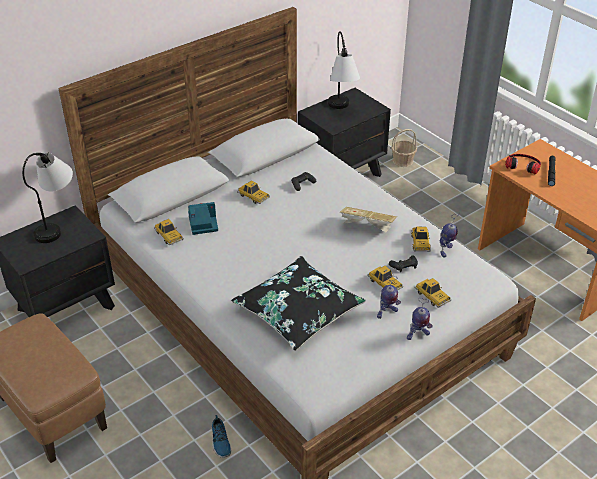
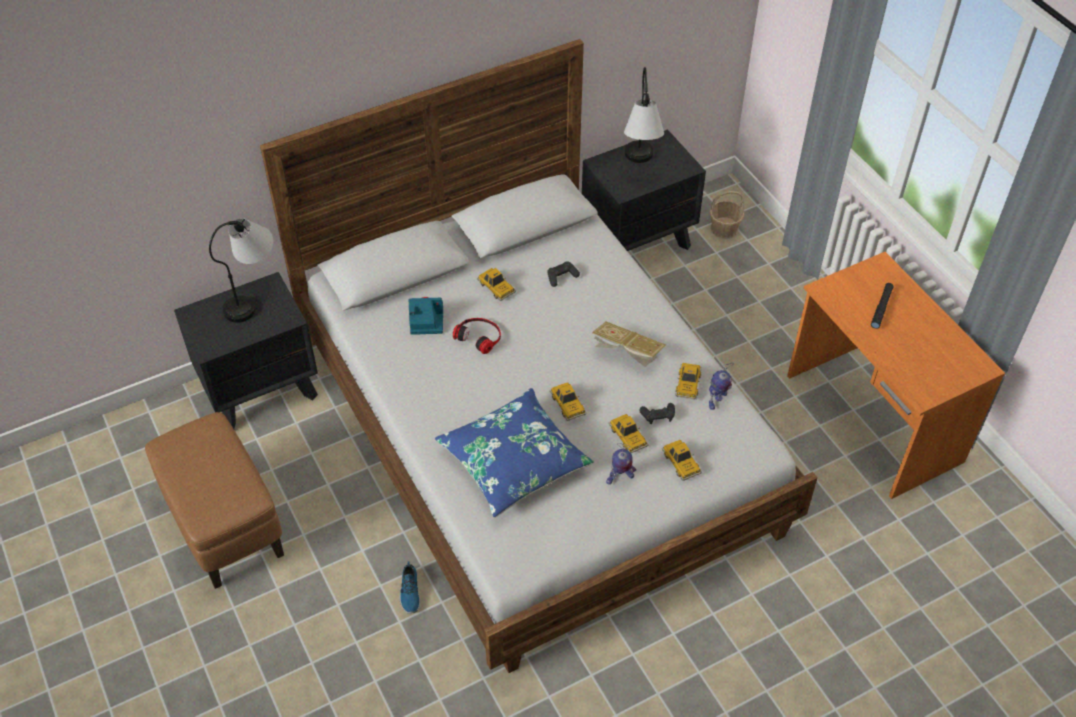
camera: 10 degrees right, 10 degrees up
toy car [154,219,184,245] -> toy car moved to [550,382,587,421]
black pillow [231,256,366,351] -> blue pillow [435,388,594,518]
toy robot [407,298,432,340] -> none
headphones [505,154,541,175] -> headphones moved to [453,318,501,354]

